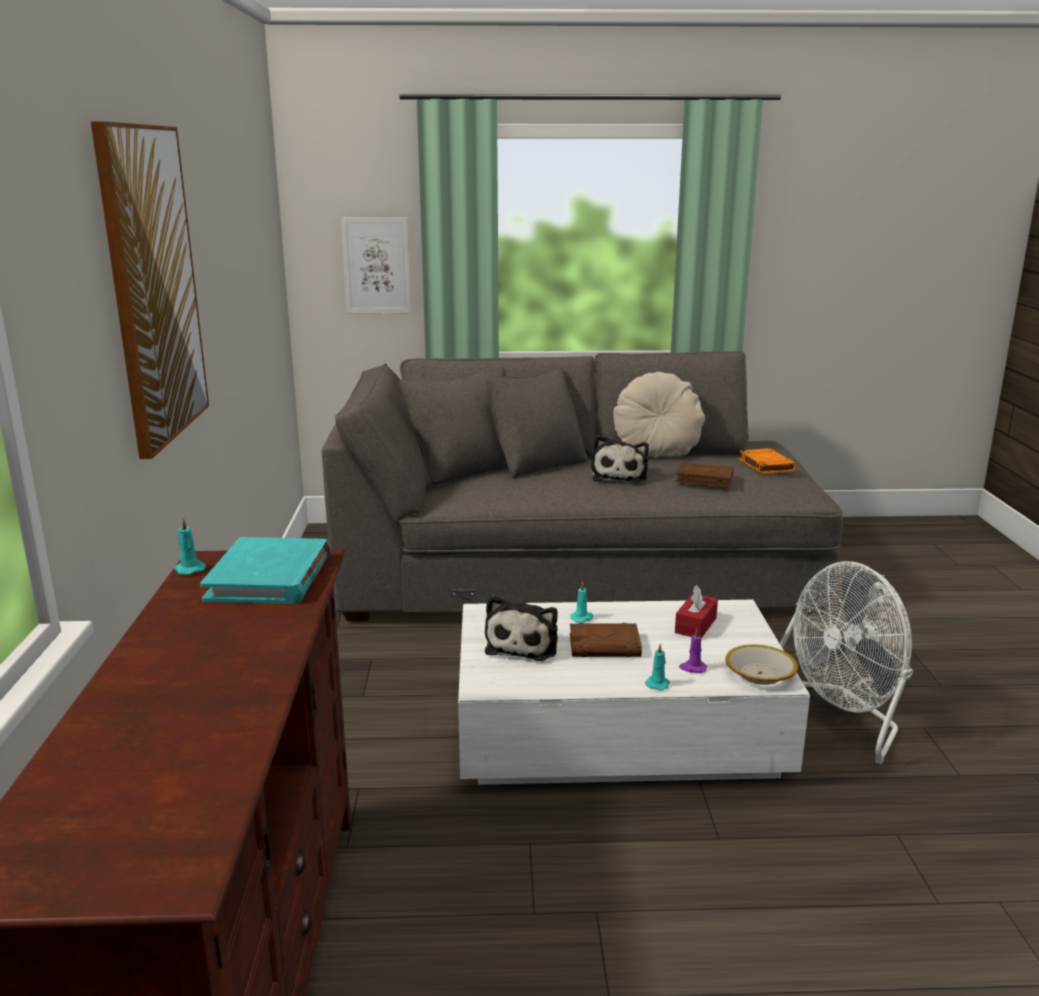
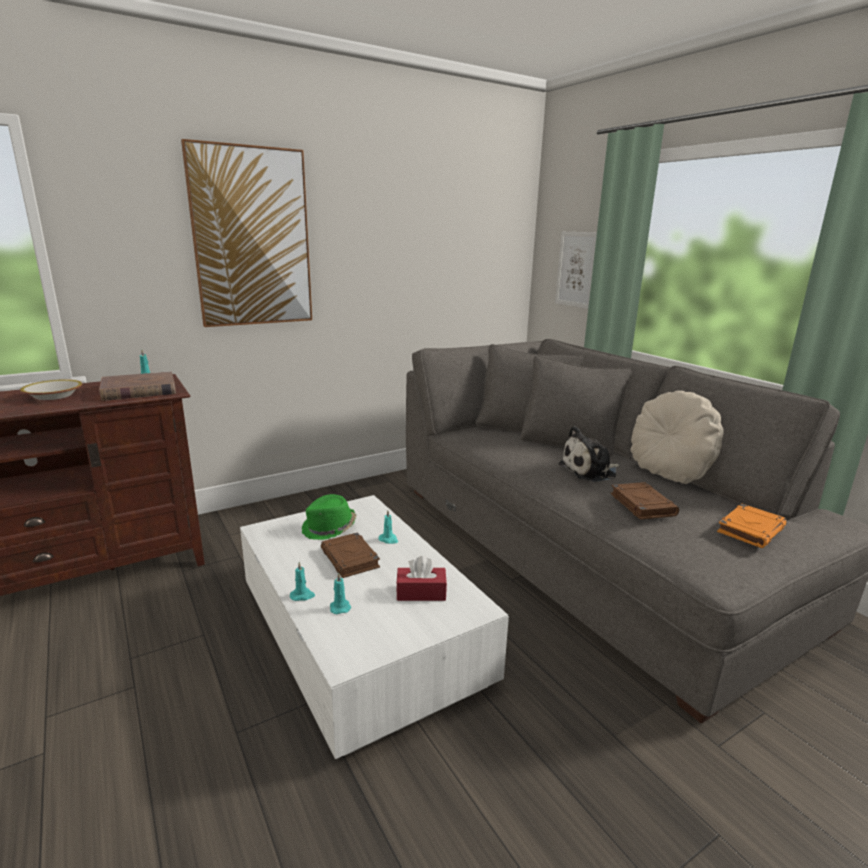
camera: 60 degrees right, 0 degrees up
turquoise book [200,537,331,604] -> brown book [99,371,176,401]
plush toy [485,595,558,661] -> green hat [302,494,357,540]
purple candle [679,629,707,673] -> turquoise candle [330,573,351,614]
bowl [725,645,798,685] -> bowl moved to [20,379,82,401]
white fan [780,561,913,764] -> none

